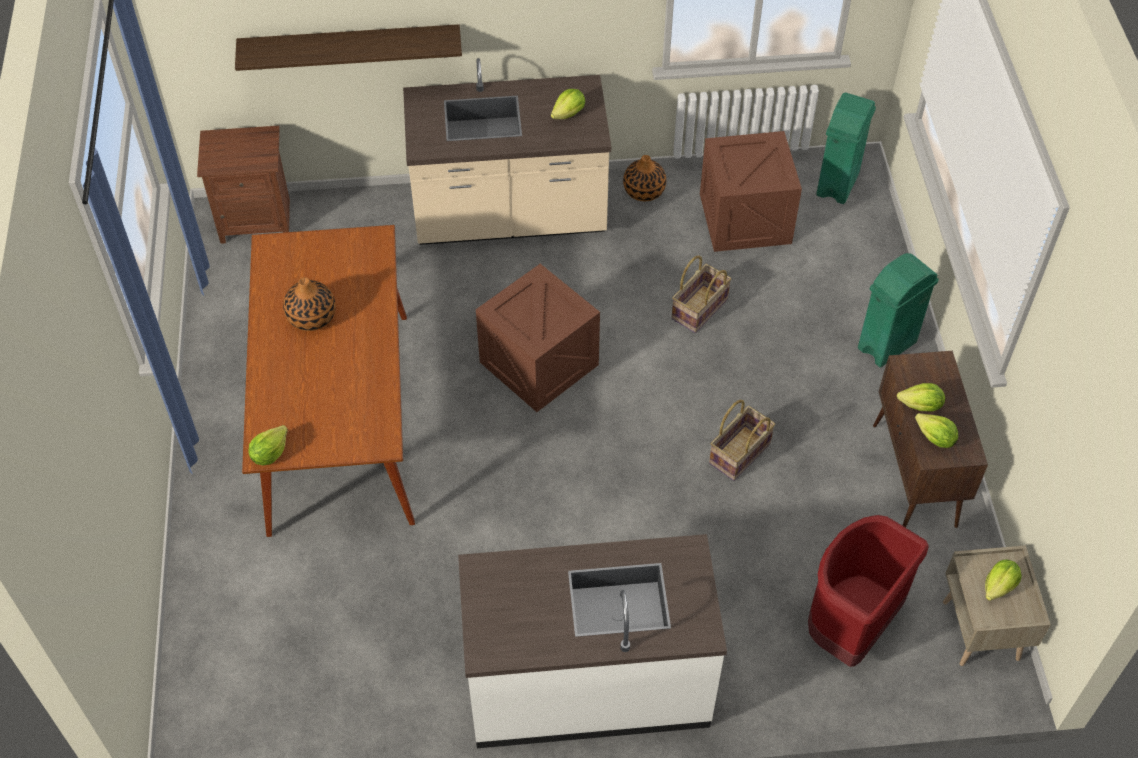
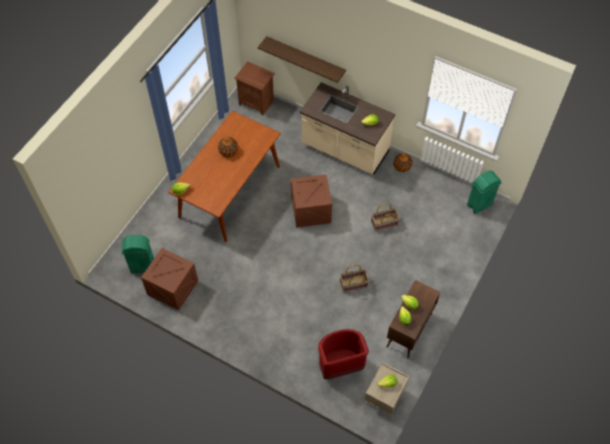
camera: 35 degrees right, 5 degrees up
white counter [458,534,727,748] -> none
crate [700,131,802,252] -> crate moved to [141,248,198,310]
green trash can [858,253,939,367] -> green trash can moved to [122,235,154,273]

